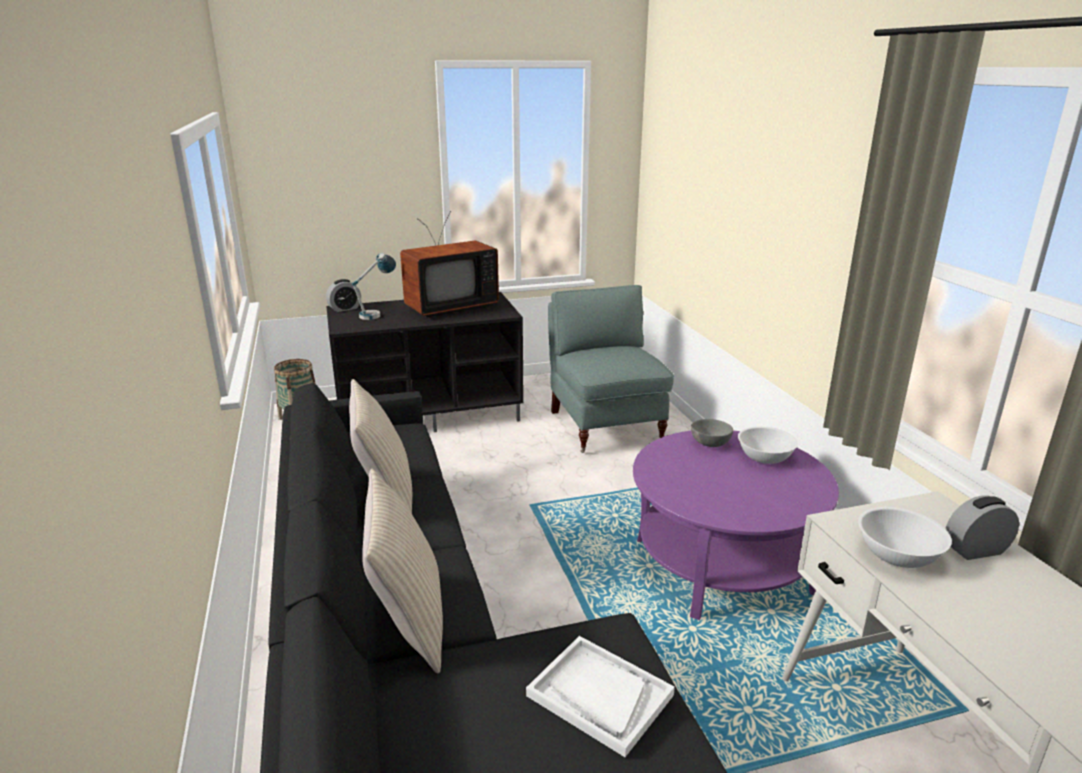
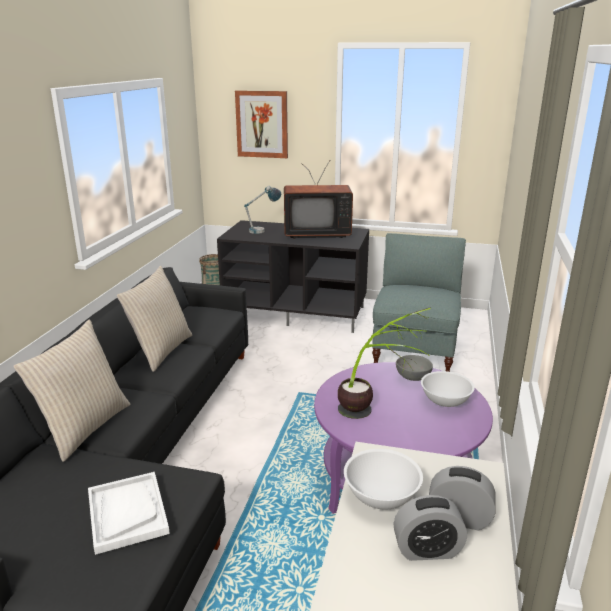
camera: 30 degrees right, 0 degrees up
alarm clock [326,279,361,312] -> alarm clock moved to [393,495,467,561]
none -> picture [235,90,288,158]
none -> potted plant [338,307,433,419]

